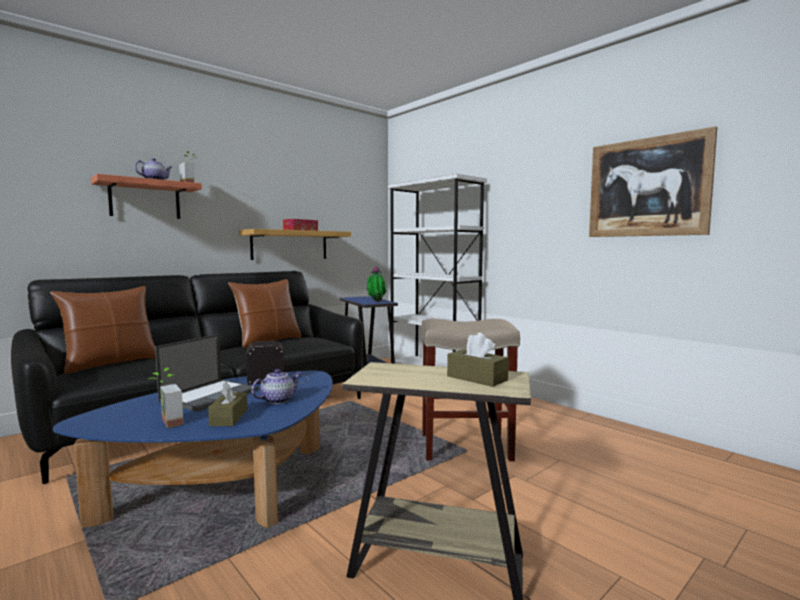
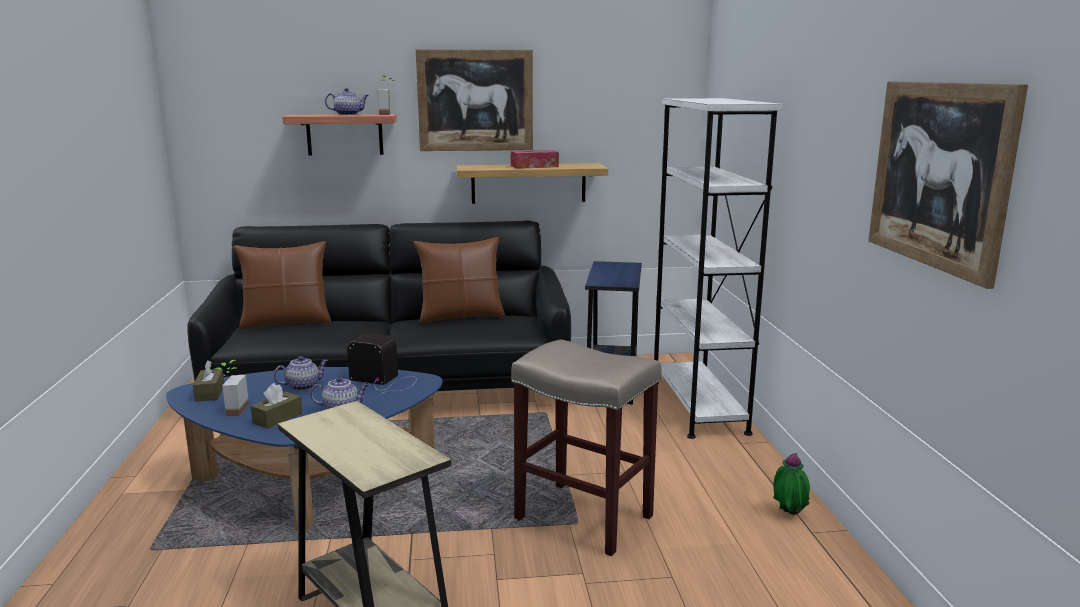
camera: 35 degrees right, 10 degrees up
laptop [155,334,258,412] -> teapot [274,356,328,391]
potted plant [366,266,386,302] -> potted plant moved to [773,452,810,515]
brown tissue box [447,333,509,387] -> brown tissue box moved to [193,360,224,402]
none -> picture [416,50,533,151]

